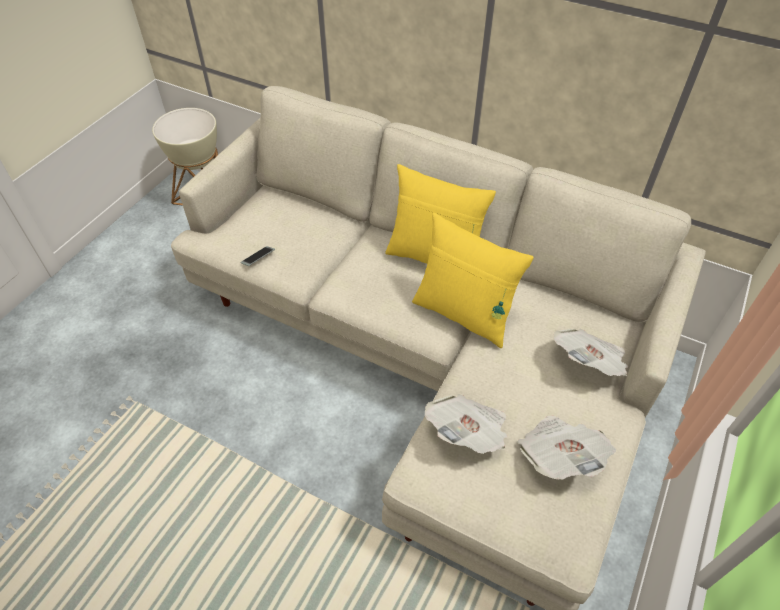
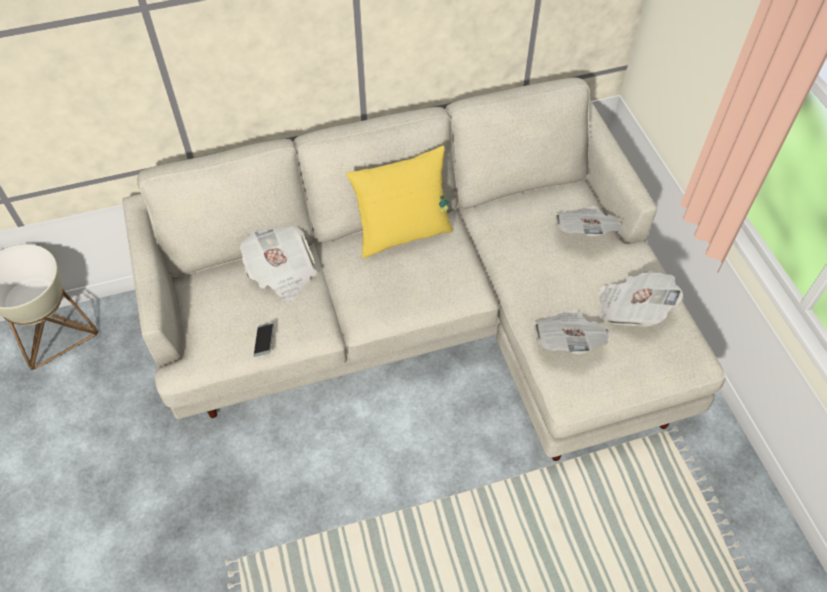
camera: 45 degrees left, 5 degrees up
yellow pillow [412,213,534,348] -> none
none -> newspaper [240,226,317,302]

